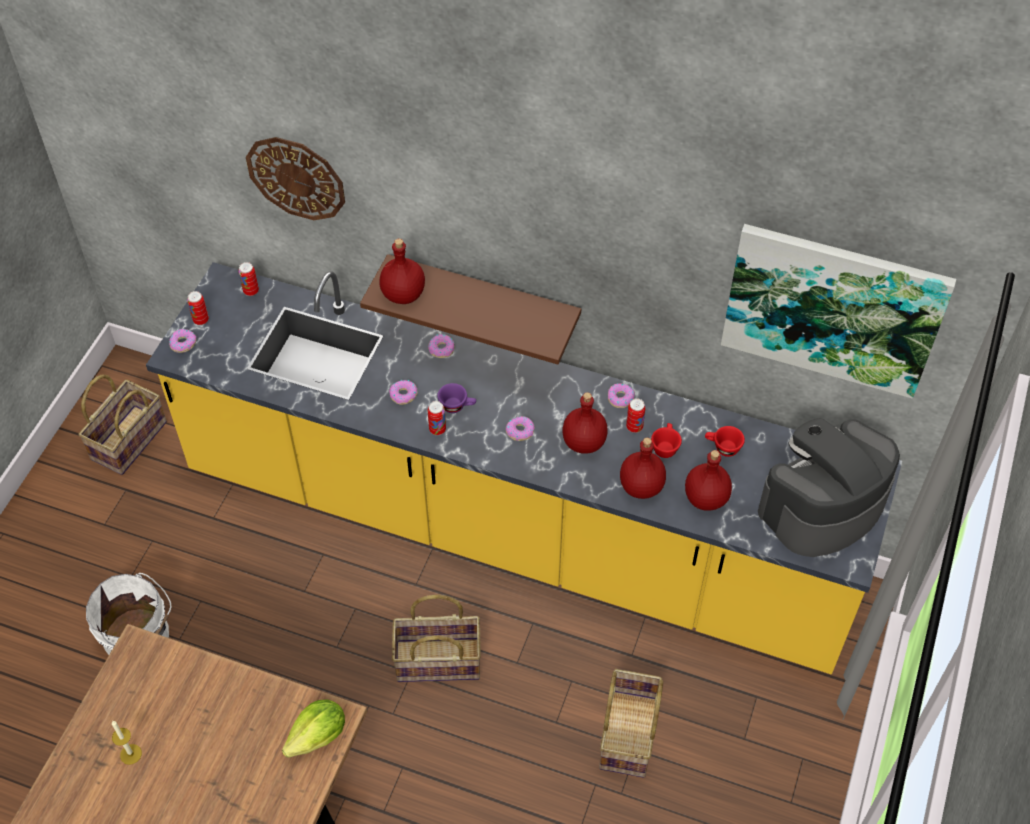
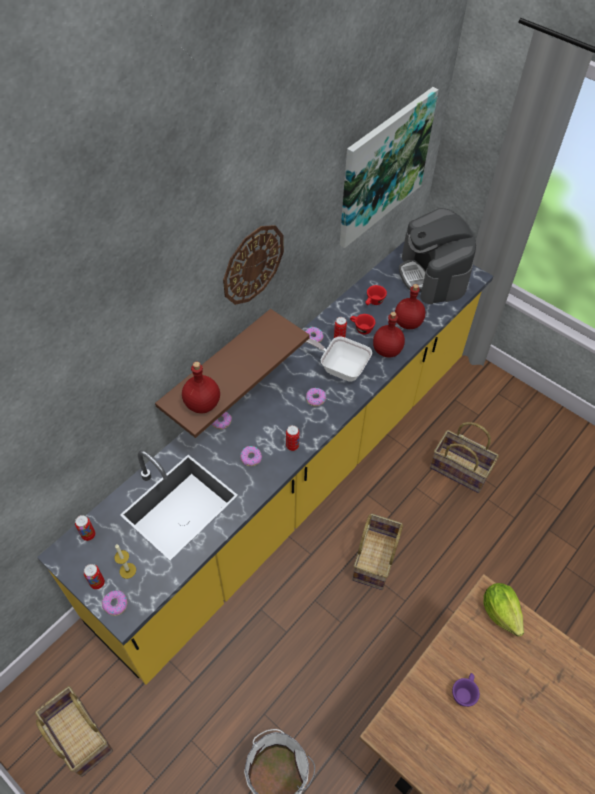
camera: 70 degrees left, 0 degrees up
candle [112,721,142,765] -> candle moved to [114,545,136,579]
wall clock [246,137,345,220] -> wall clock moved to [223,225,284,305]
purple cup [437,383,476,413] -> purple cup moved to [452,673,480,707]
red bottle [562,392,608,454] -> frying pan [305,336,372,382]

